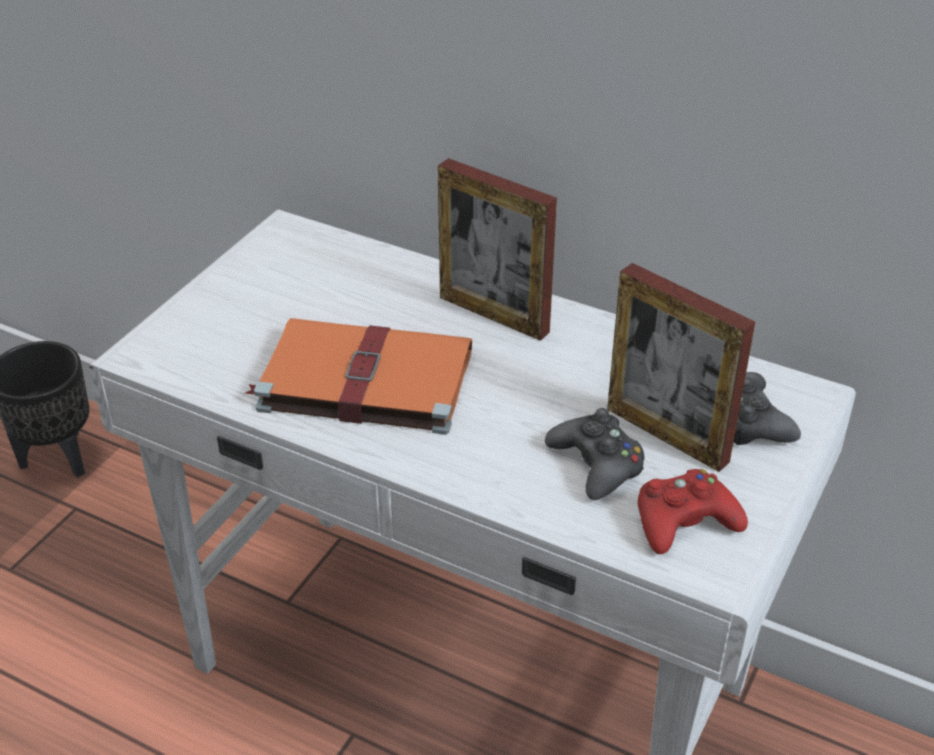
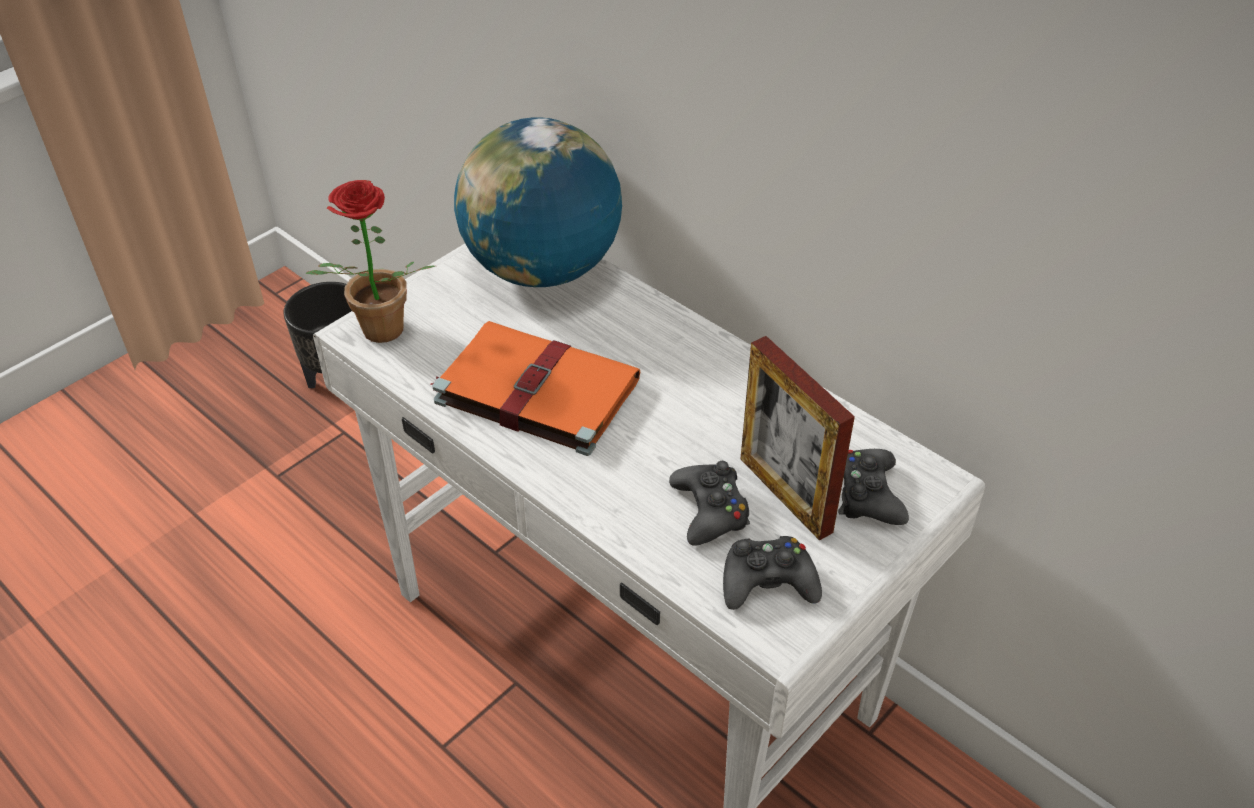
camera: 15 degrees right, 5 degrees up
picture frame [438,158,557,341] -> none
red game controller [638,469,748,554] -> black game controller [723,536,822,610]
none -> potted plant [306,180,435,343]
none -> globe [454,117,622,287]

